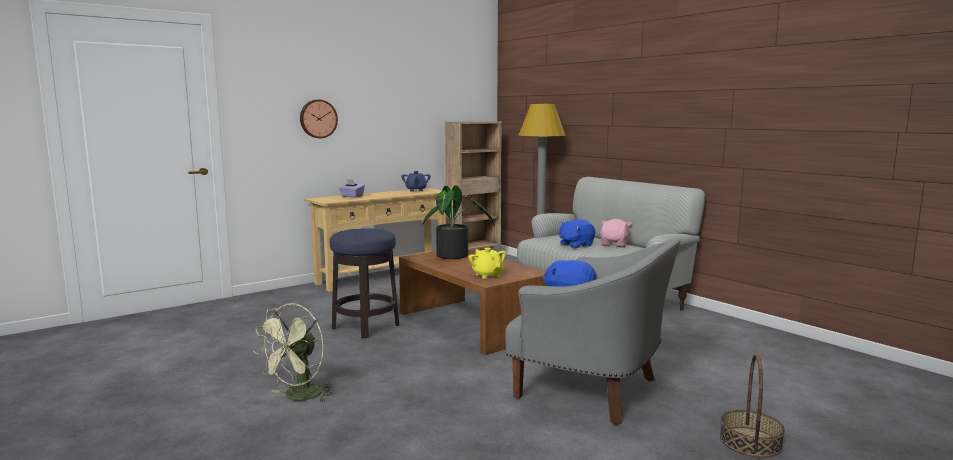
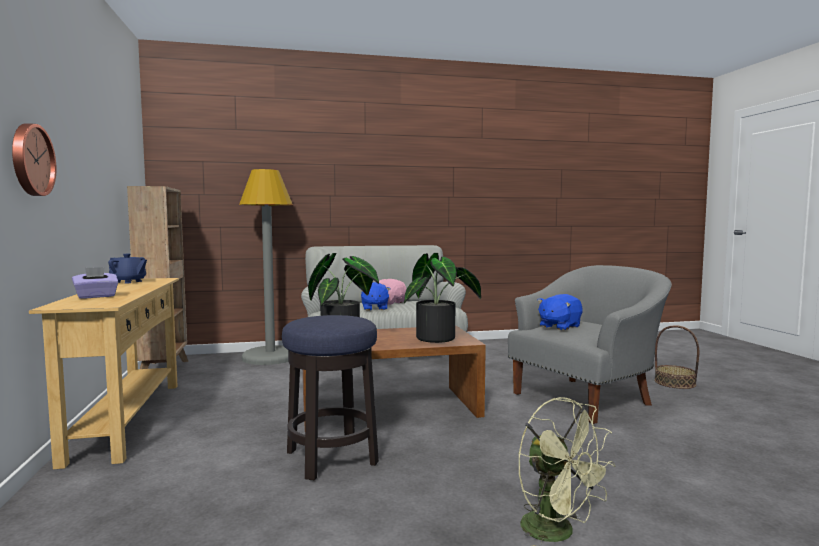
camera: 65 degrees left, 5 degrees down
yellow teapot [469,248,506,279] -> potted plant [404,253,481,343]

